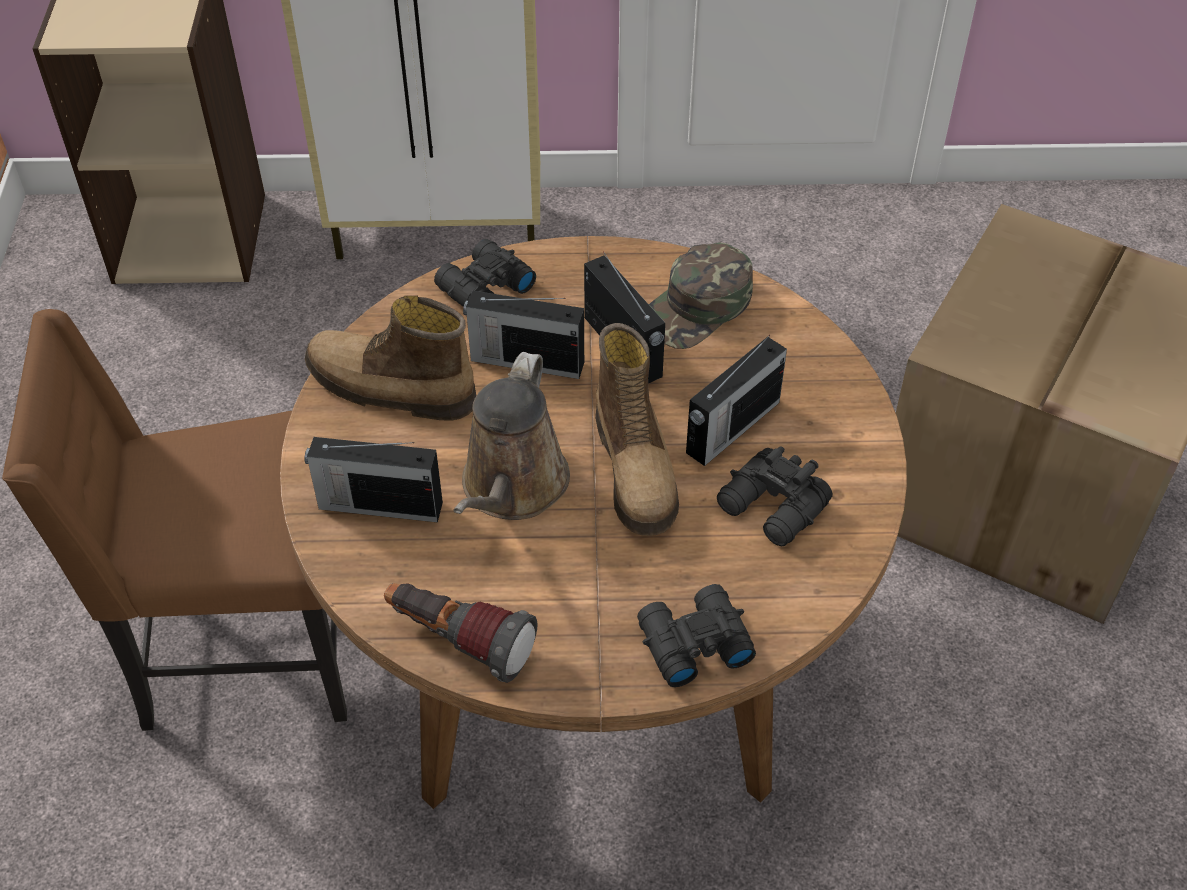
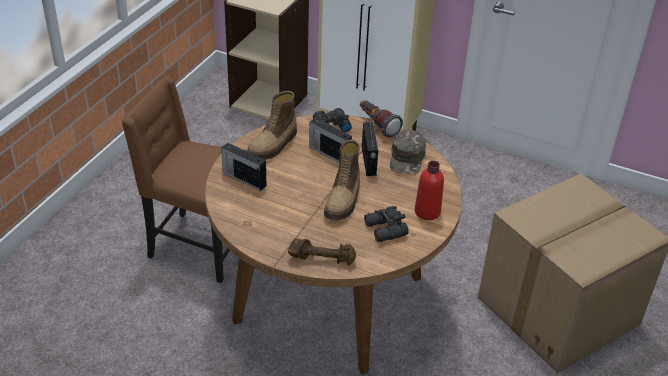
camera: 25 degrees right, 10 degrees down
boot [305,295,476,421] -> boot turned 105 degrees counterclockwise [247,91,297,160]
flashlight [384,583,538,683] -> flashlight moved to [360,100,403,138]
brown watering can [454,352,570,520] -> none
black binoculars [637,584,756,687] -> brown dumbbell [288,238,356,266]
green cap [649,242,753,349] -> green cap turned 60 degrees counterclockwise [390,130,426,175]
radio [686,335,787,466] -> none
none -> red bottle [415,161,444,220]

